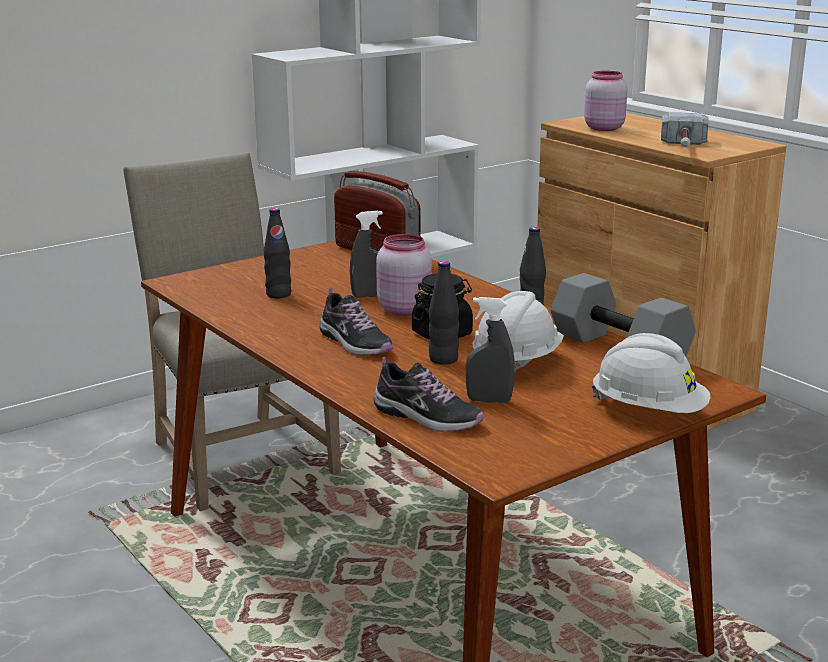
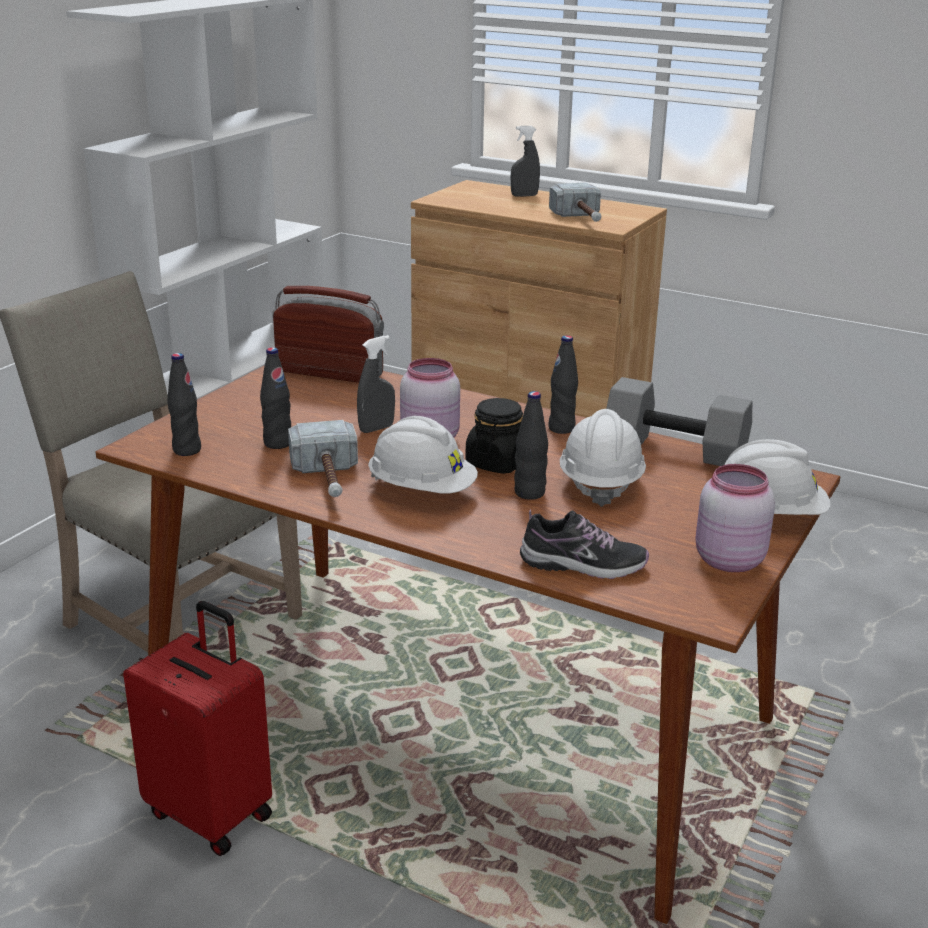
camera: 25 degrees left, 5 degrees up
shoe [319,288,394,355] -> white hard hat [368,416,478,494]
grey spray bottle [466,297,515,403] -> grey spray bottle moved to [511,126,540,197]
pink jar [584,71,627,131] -> pink jar moved to [696,464,775,572]
none -> red suitcase [123,601,272,856]
none -> black bottle [167,353,201,456]
none -> hammer [288,420,358,497]

